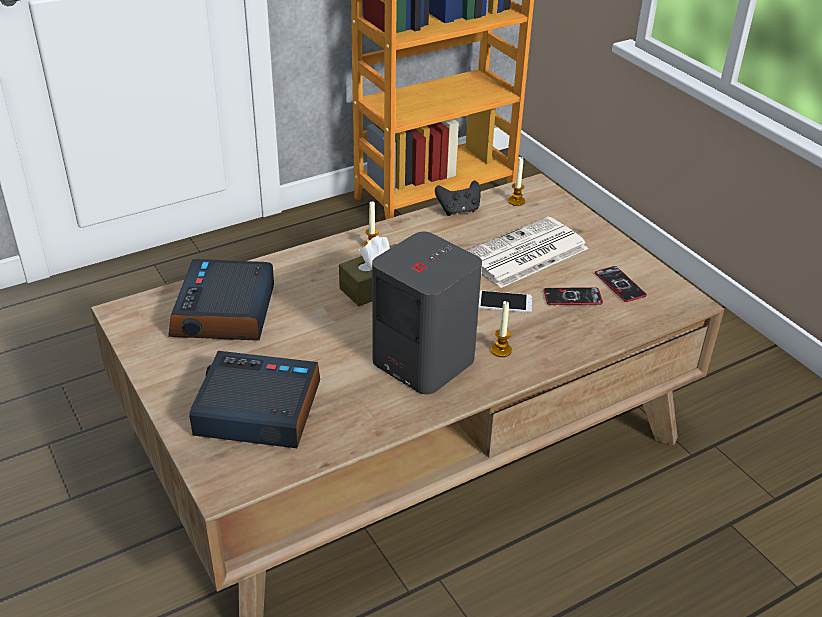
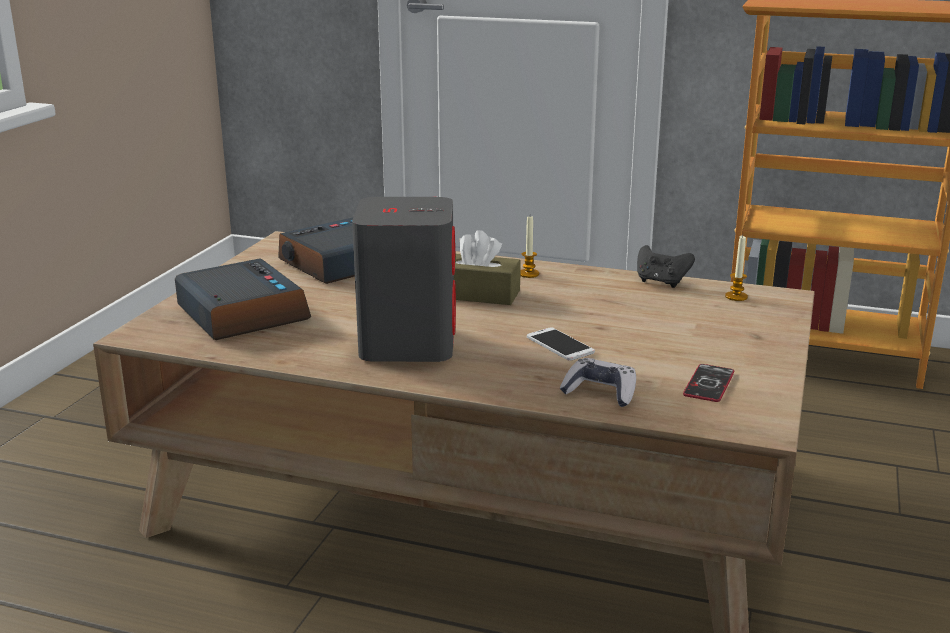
camera: 50 degrees right, 15 degrees down
newspaper [467,217,589,288] -> none
candle [491,301,512,357] -> none
phone [544,287,603,305] -> none
none -> game controller [560,358,636,407]

